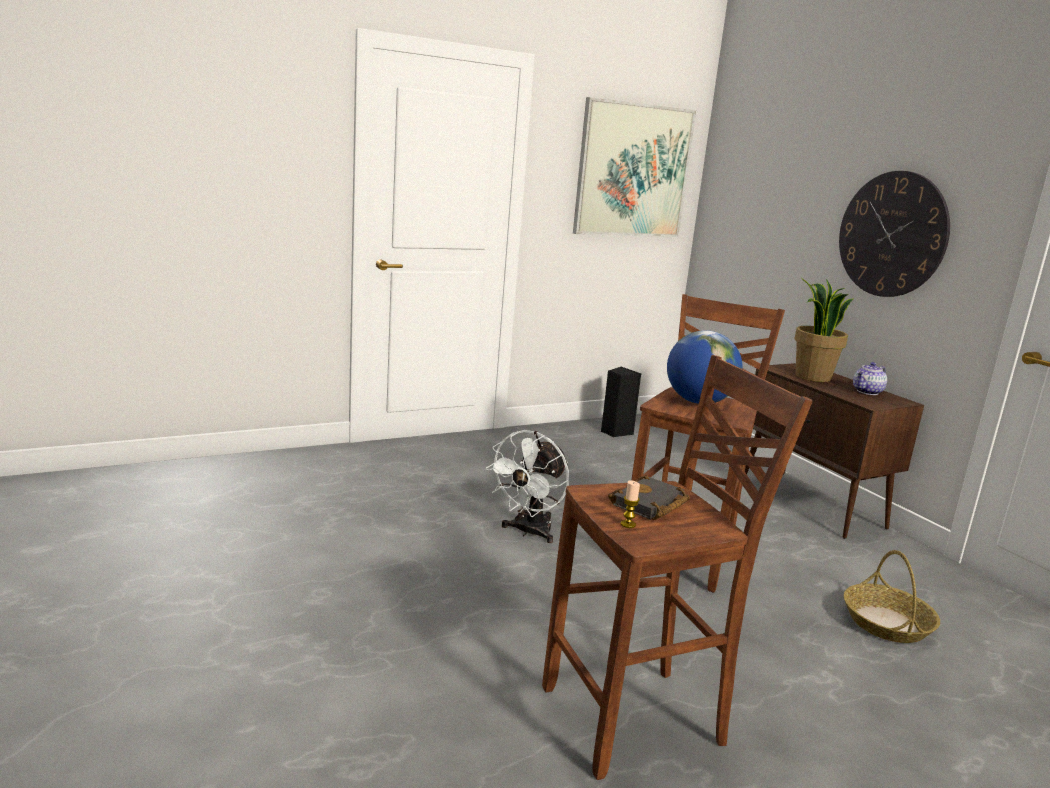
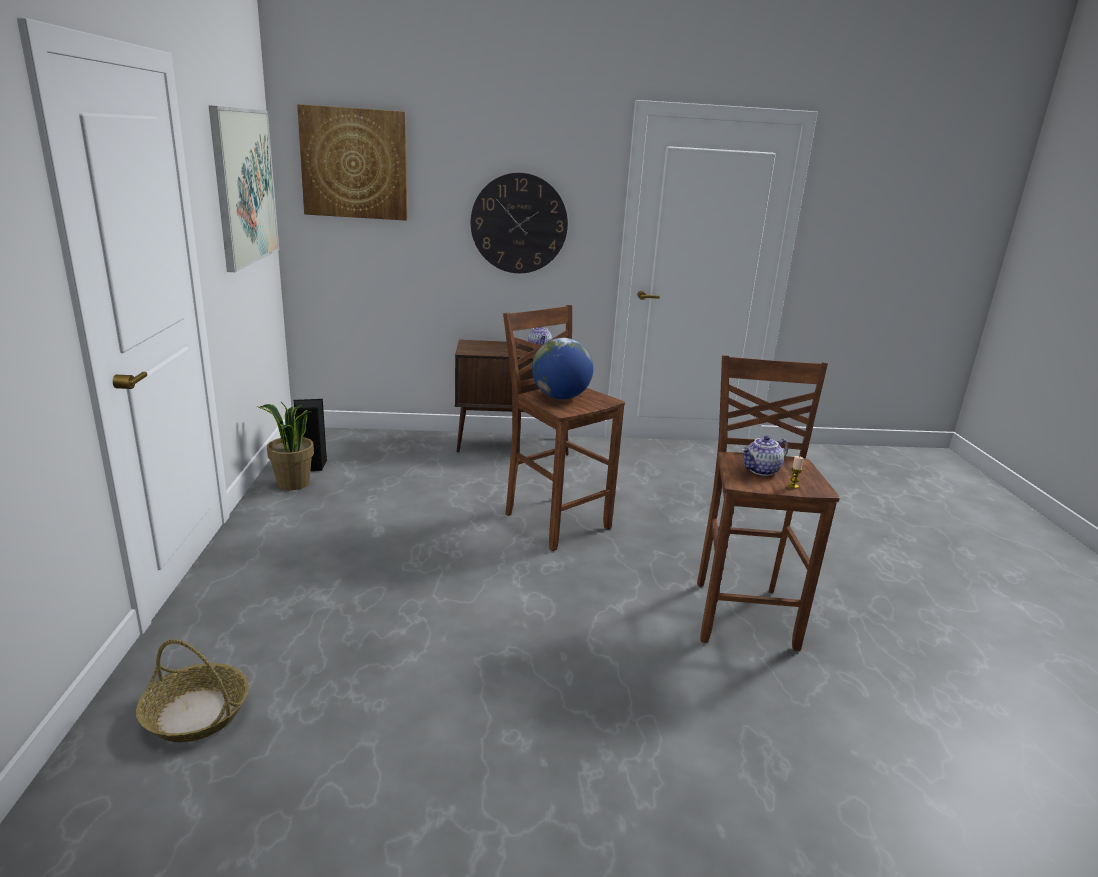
camera: 65 degrees left, 5 degrees up
white fan [485,430,569,543] -> none
black book [608,475,690,520] -> teapot [742,436,788,476]
potted plant [794,277,853,382] -> potted plant moved to [256,401,314,490]
basket [844,550,940,643] -> basket moved to [136,639,249,742]
none -> picture [297,104,407,221]

